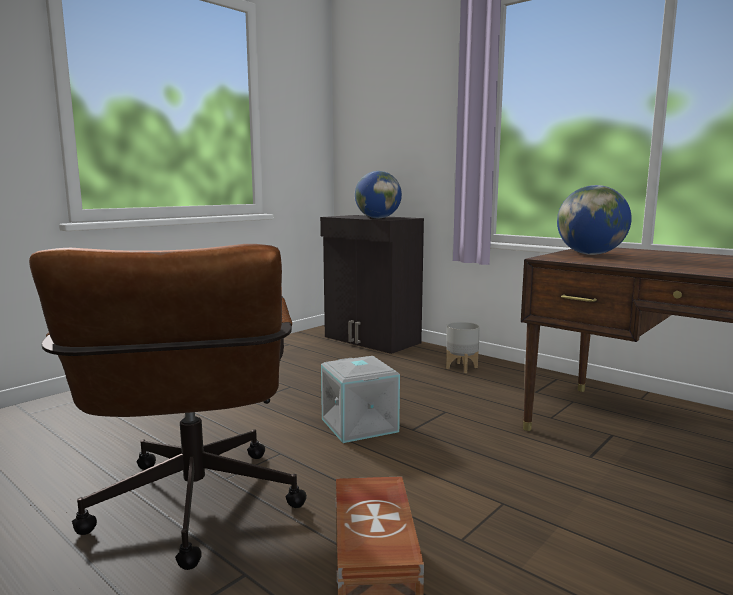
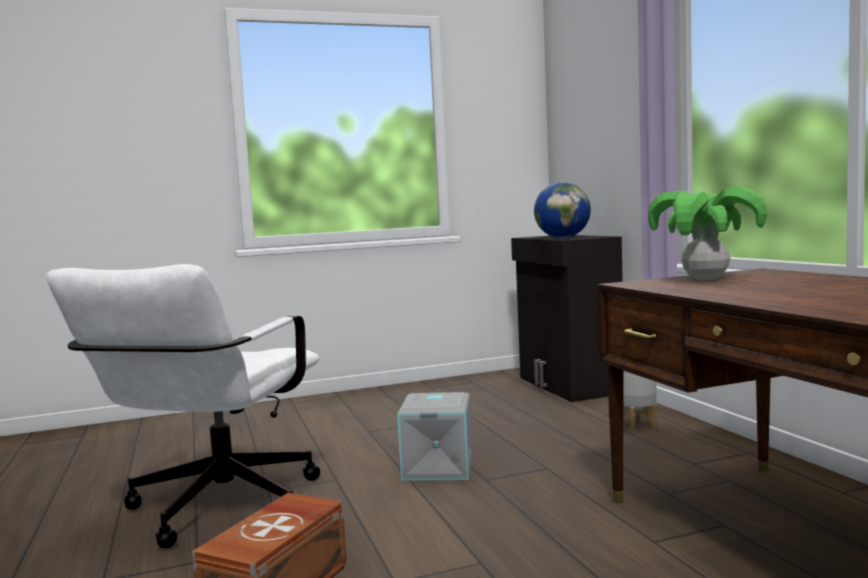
camera: 30 degrees right, 5 degrees down
brown office chair [29,244,307,570] -> white office chair [46,264,320,548]
globe [557,185,632,255] -> potted plant [648,187,767,280]

